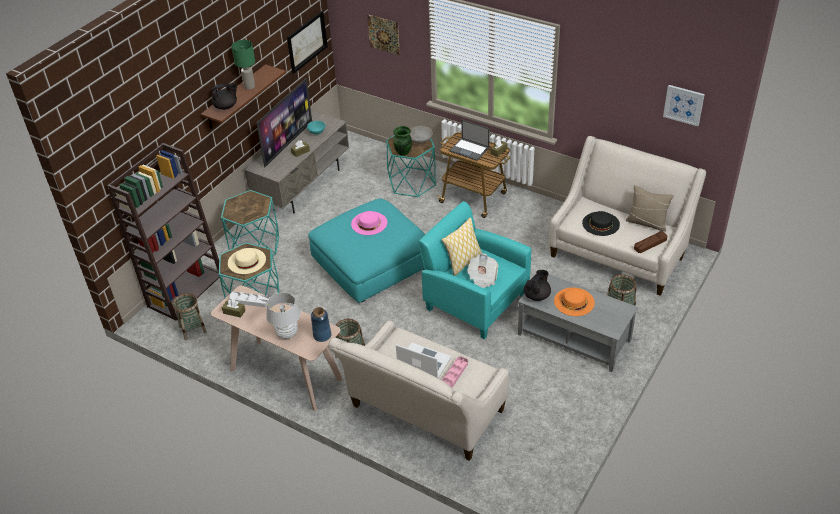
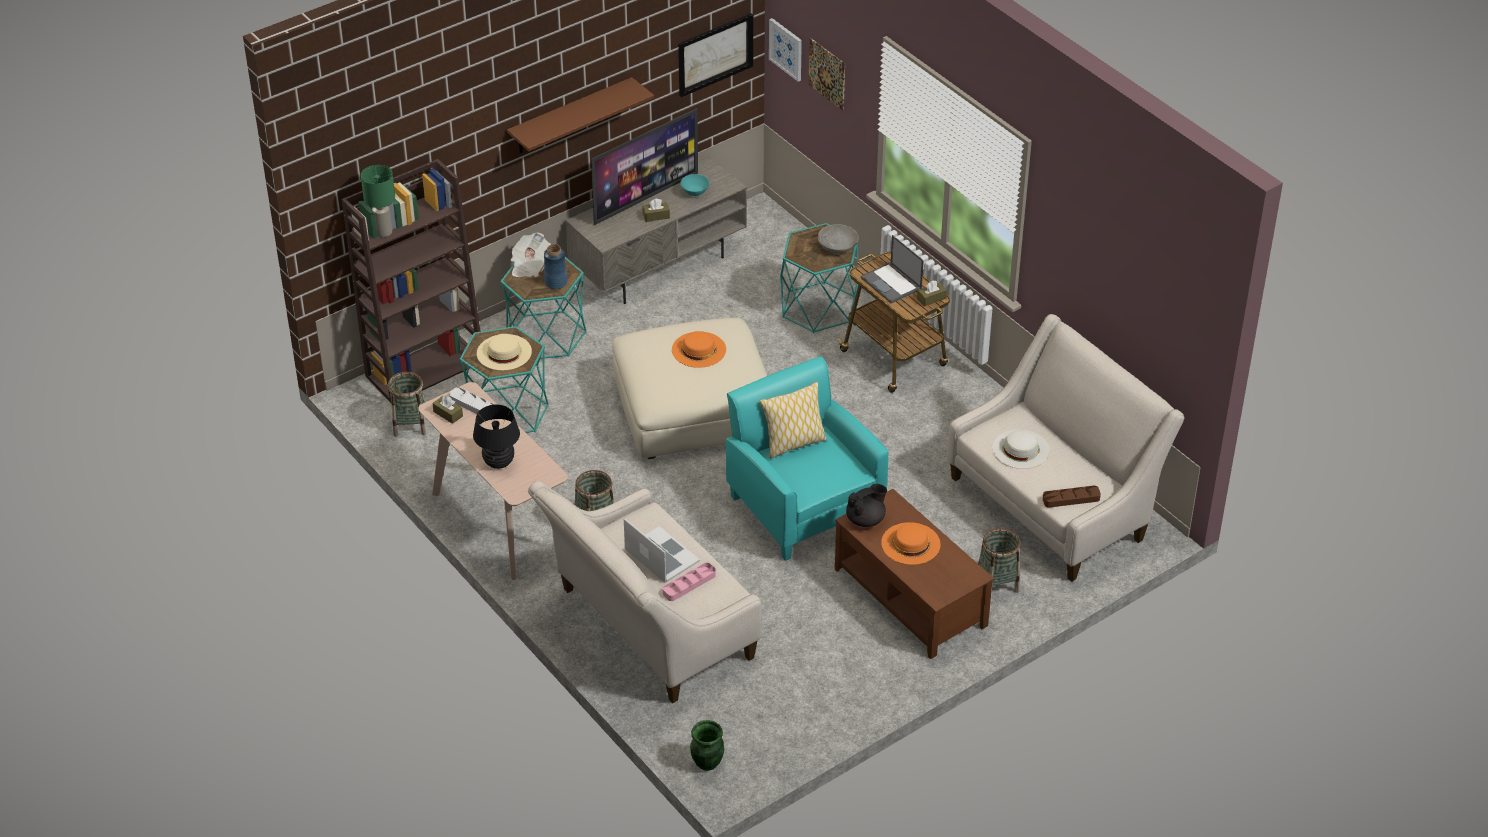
camera: 20 degrees right, 0 degrees up
black teapot [211,83,237,110] -> none
green table lamp [231,40,255,90] -> green table lamp moved to [361,165,395,237]
white table lamp [266,293,301,339] -> black table lamp [473,404,520,469]
turquoise ottoman [308,198,425,303] -> beige ottoman [612,318,767,459]
blue vase [311,307,332,342] -> blue vase moved to [544,244,568,290]
pink hat [351,211,387,235] -> orange hat [672,331,726,368]
green vase [393,126,412,156] -> green vase moved to [690,720,724,771]
newspaper [467,253,499,288] -> newspaper moved to [511,233,551,277]
grey coffee table [518,274,638,372] -> brown coffee table [835,489,994,659]
black hat [582,211,620,236] -> white hat [992,429,1050,469]
beige pillow [626,185,674,232] -> none
picture [663,85,705,126] -> picture moved to [769,18,802,82]

